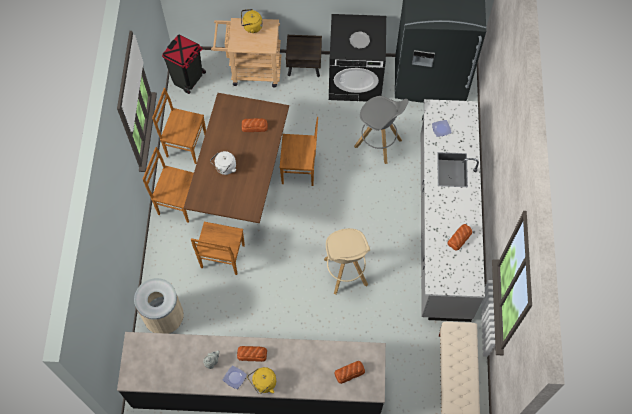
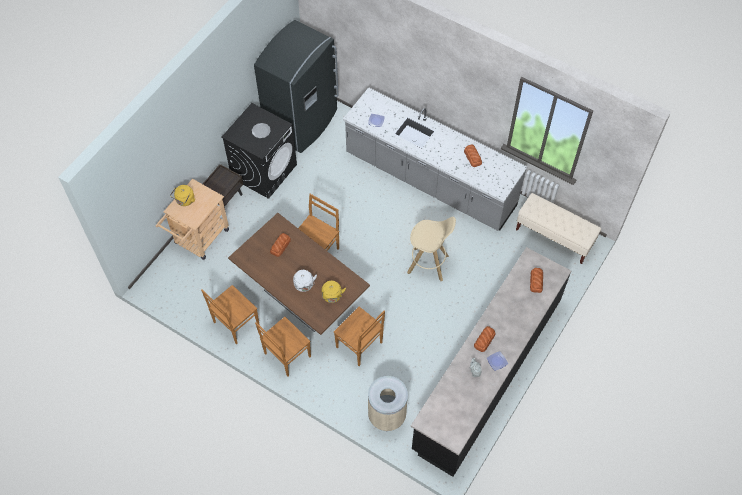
camera: 60 degrees left, 5 degrees down
black trash can [162,35,206,94] -> none
yellow kettle [247,367,276,394] -> yellow kettle moved to [321,281,346,303]
grey stool [354,96,408,164] -> none

